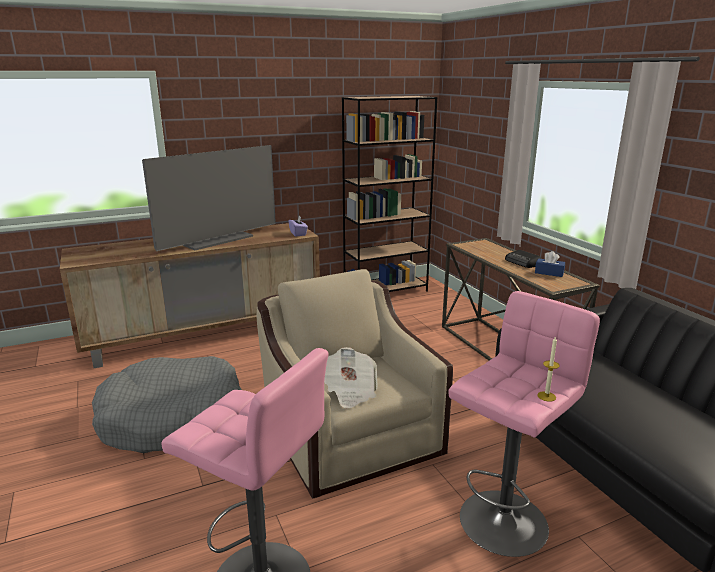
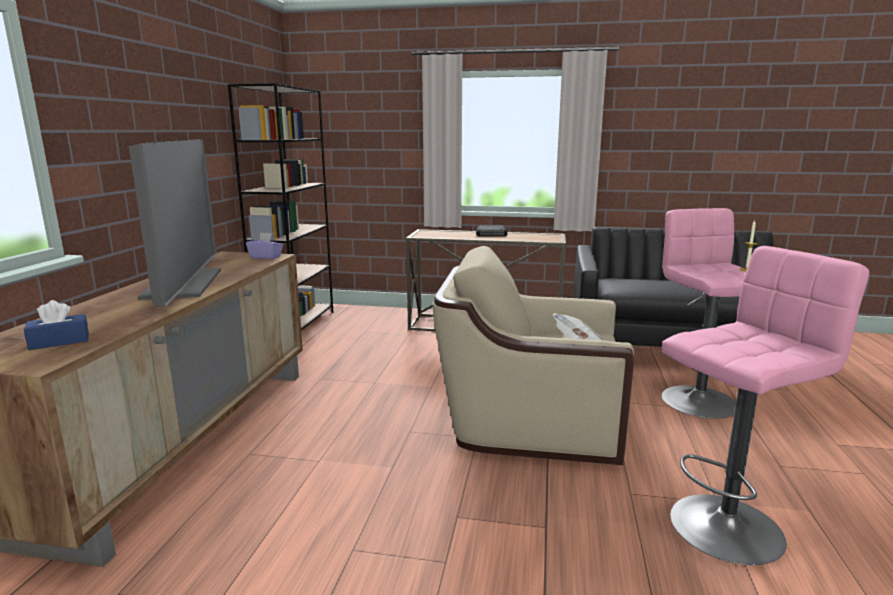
camera: 55 degrees left, 5 degrees down
grey dog bed [92,356,242,453] -> none
blue tissue box [535,251,565,277] -> blue tissue box moved to [24,300,89,350]

